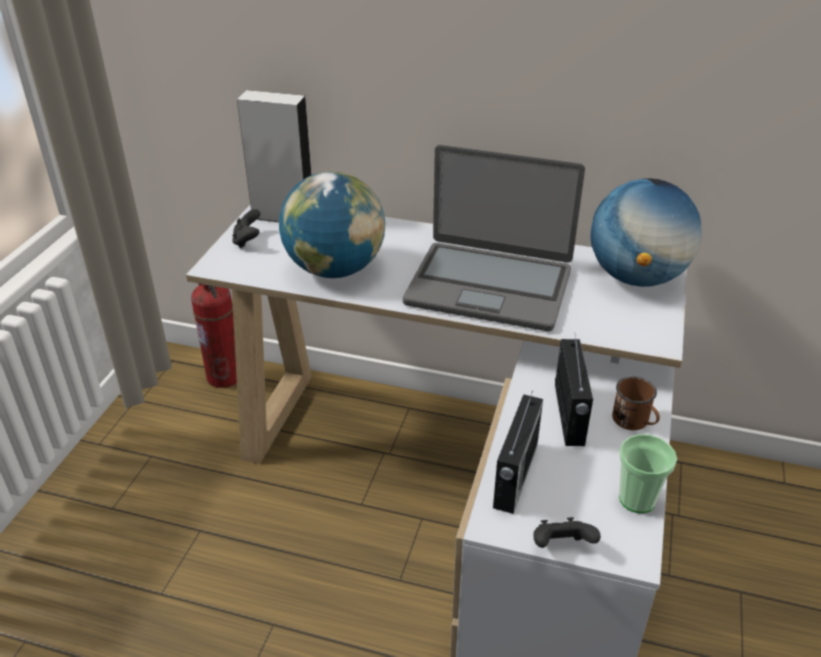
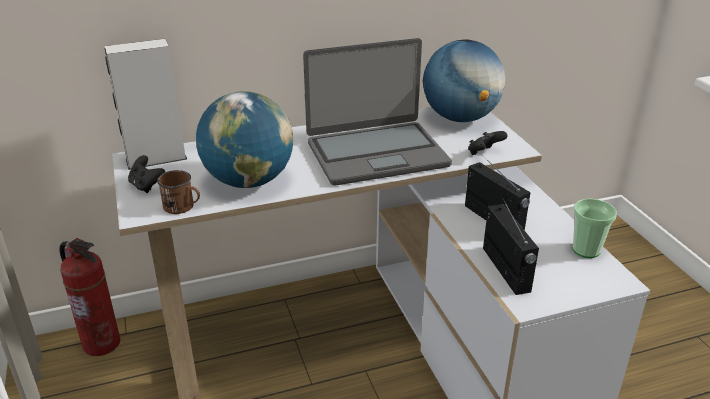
camera: 35 degrees left, 5 degrees down
black game controller [533,517,601,548] -> black game controller moved to [468,131,508,155]
brown mug [612,376,660,430] -> brown mug moved to [157,170,200,214]

